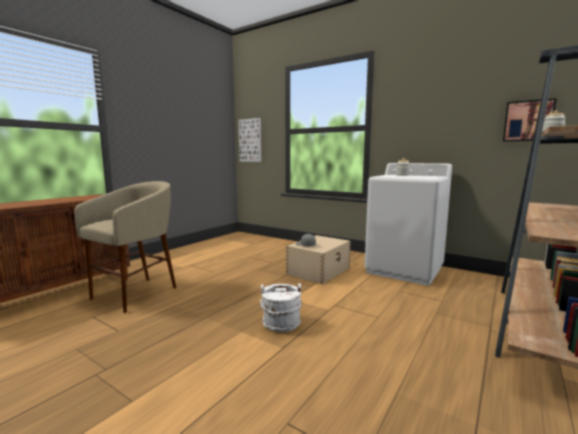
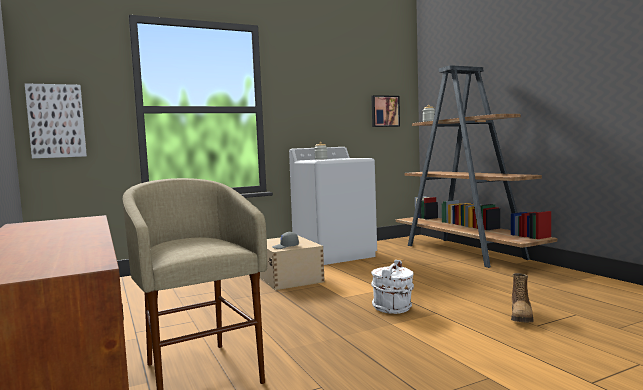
camera: 60 degrees left, 5 degrees down
none -> boot [511,273,534,322]

